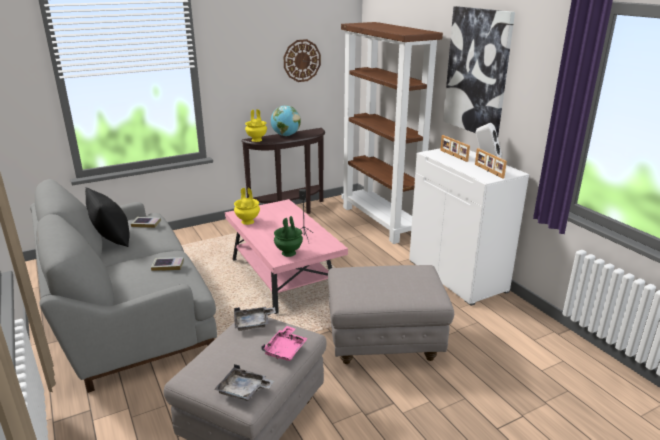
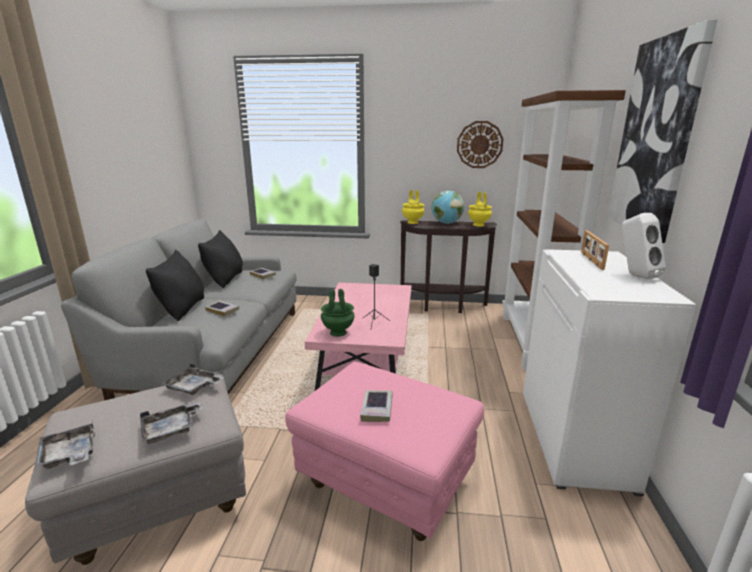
camera: 35 degrees right, 5 degrees down
yellow vase [234,188,260,225] -> yellow vase moved to [468,192,492,226]
pink tray [261,326,308,361] -> grey tray [140,402,203,444]
grey ottoman [328,265,454,364] -> pink ottoman [285,362,484,541]
picture frame [475,148,507,179] -> none
none -> black pillow [146,250,204,321]
none -> book [360,390,393,422]

